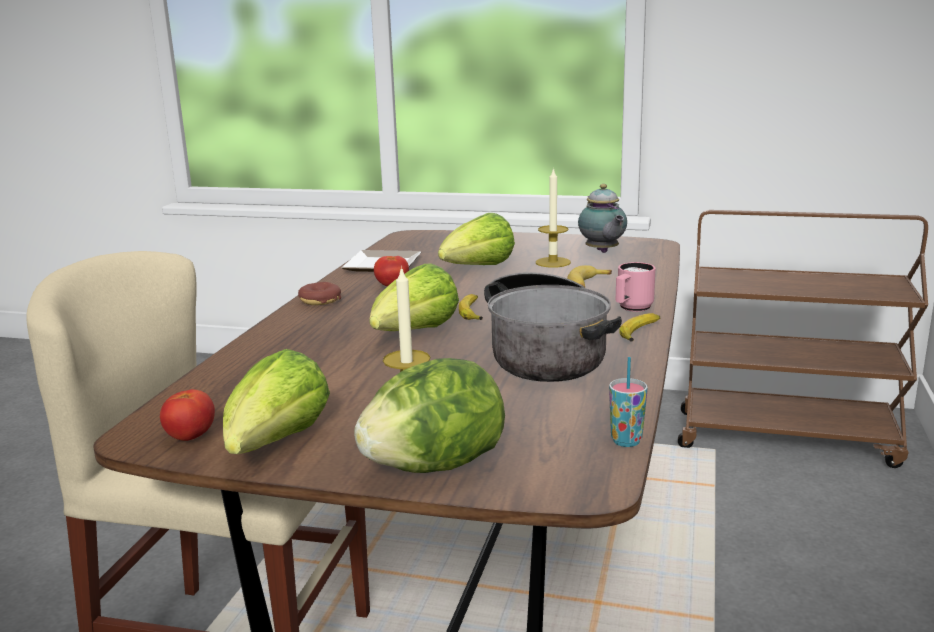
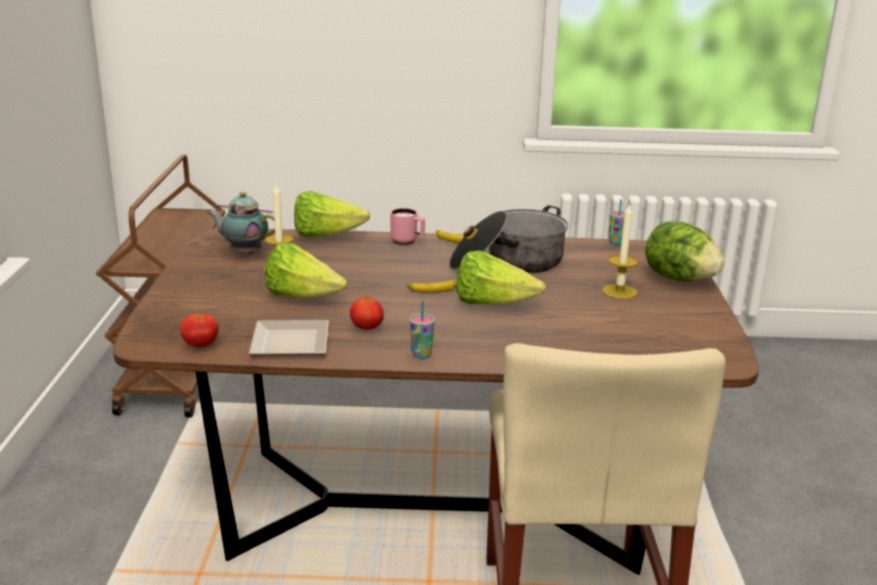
camera: 105 degrees left, 5 degrees up
tomato [160,389,215,441] -> tomato moved to [180,314,218,347]
lettuce [223,349,330,454] -> lettuce moved to [294,191,371,237]
donut [298,282,341,305] -> cup [410,300,435,359]
banana [567,265,612,287] -> none
teapot [578,184,627,253] -> teapot turned 135 degrees counterclockwise [208,191,275,254]

